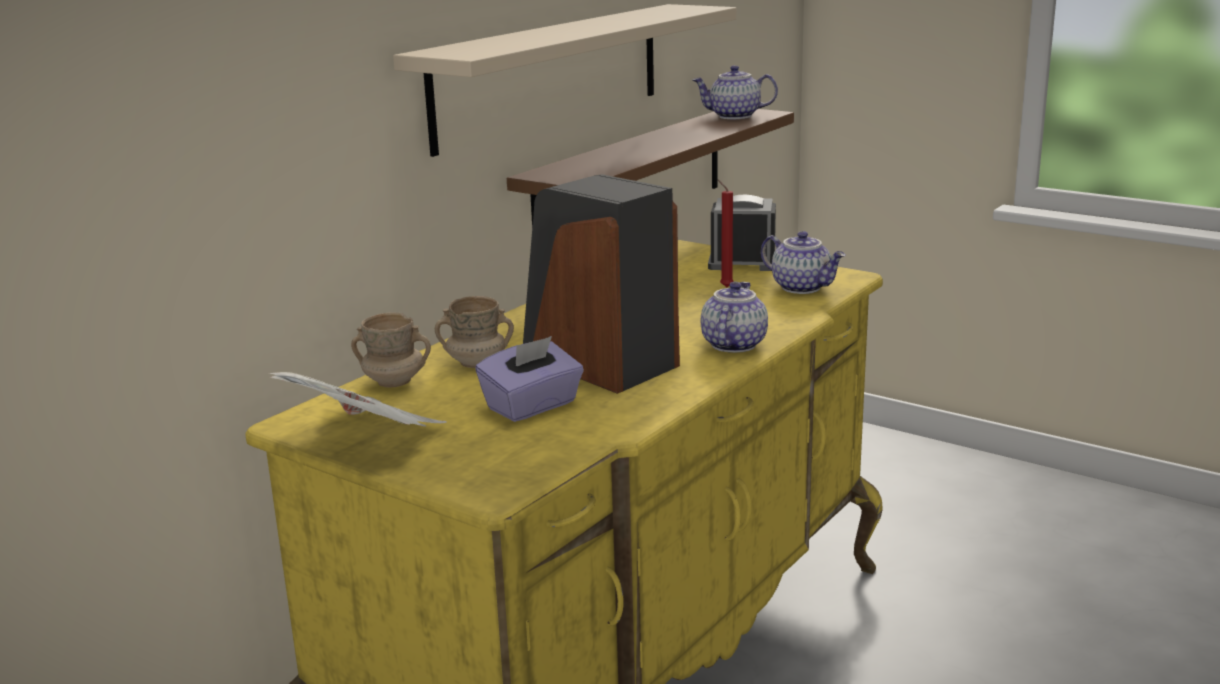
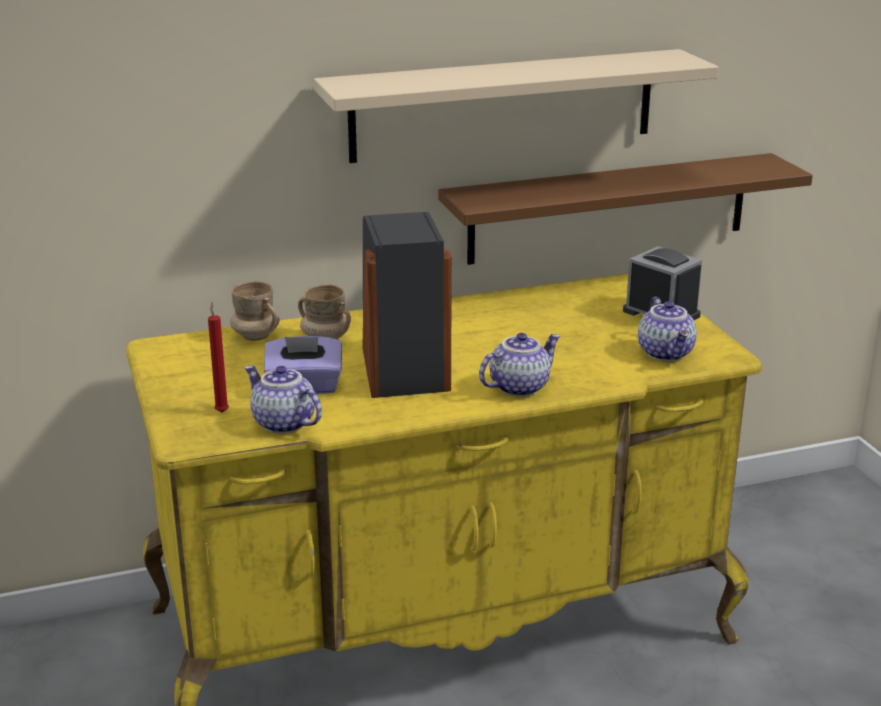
camera: 35 degrees right, 5 degrees up
newspaper [269,372,446,427] -> none
teapot [693,65,778,119] -> teapot moved to [244,365,322,434]
red candle [718,180,734,287] -> red candle moved to [208,302,229,413]

